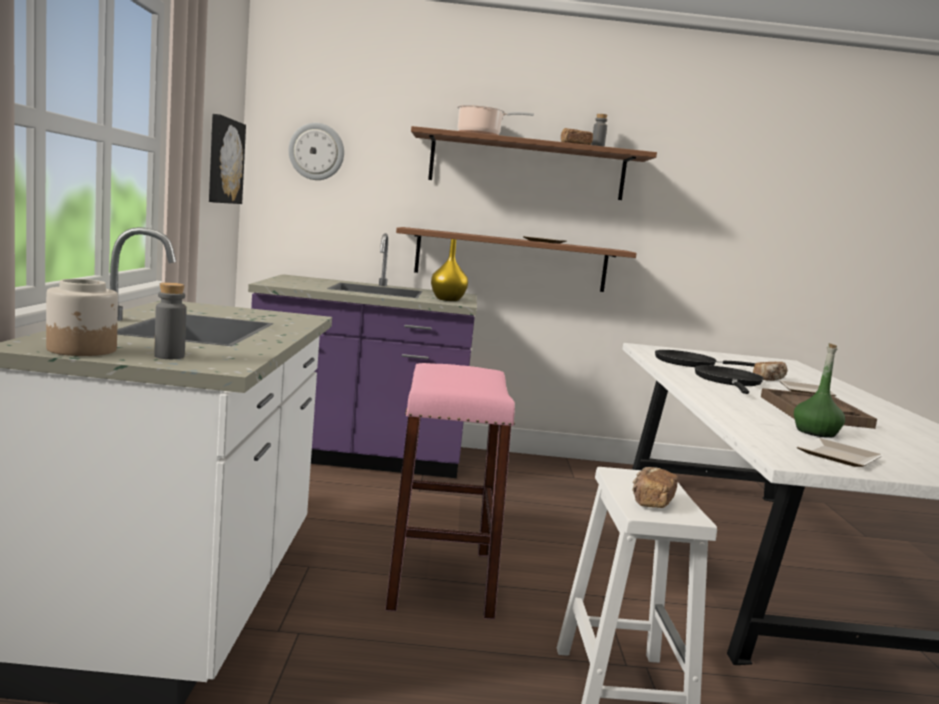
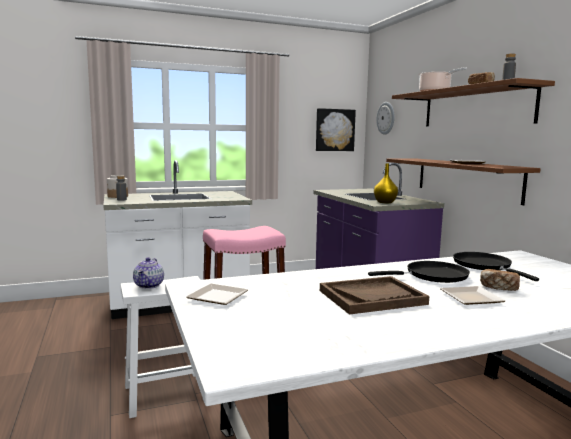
camera: 70 degrees right, 0 degrees up
bread [633,467,678,508] -> teapot [133,257,164,289]
green bottle [794,343,845,438] -> none

